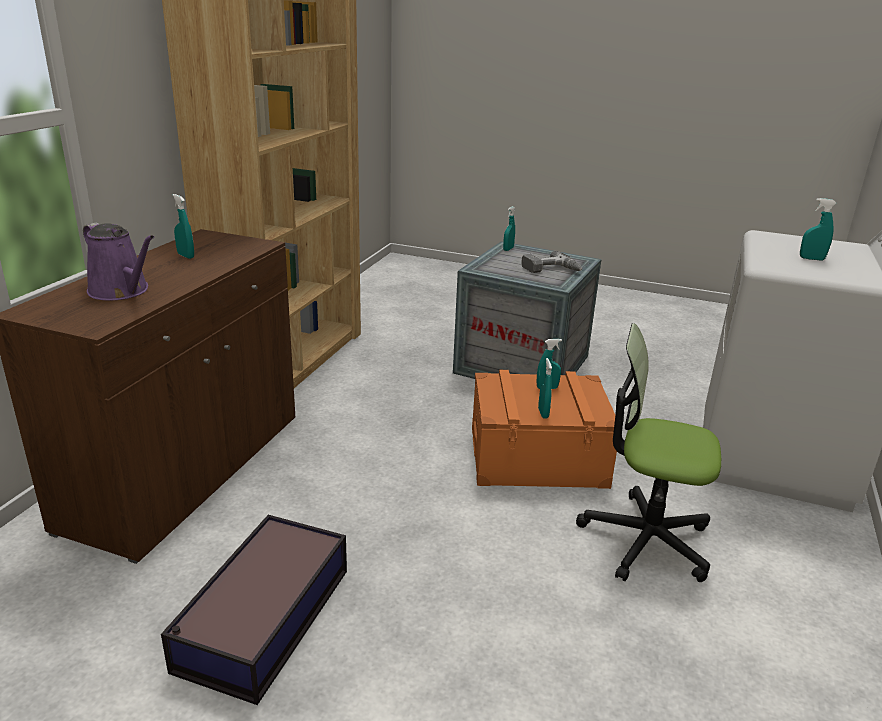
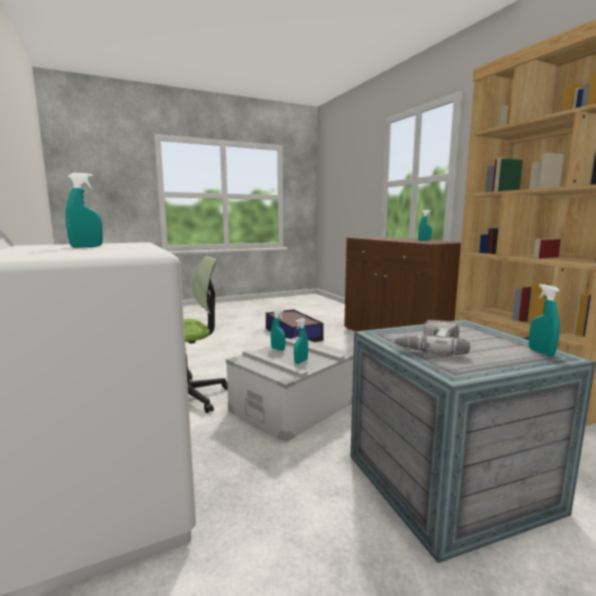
camera: 135 degrees right, 15 degrees down
purple watering can [83,223,154,300] -> none
orange storage box [472,370,617,489] -> grey storage box [226,337,354,442]

